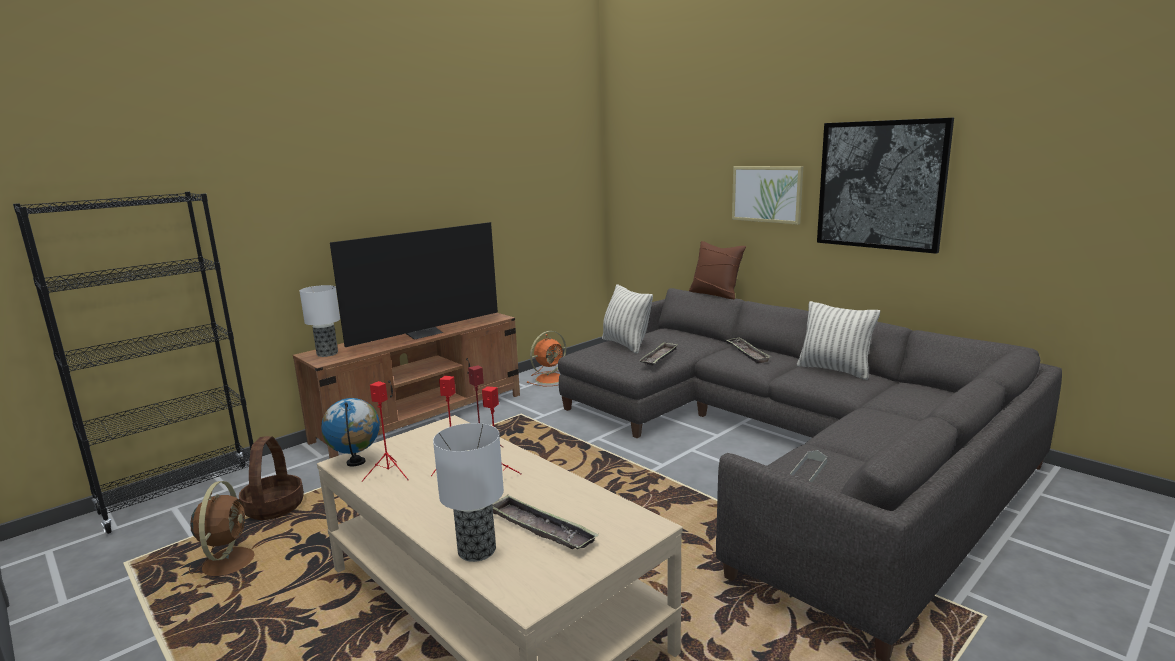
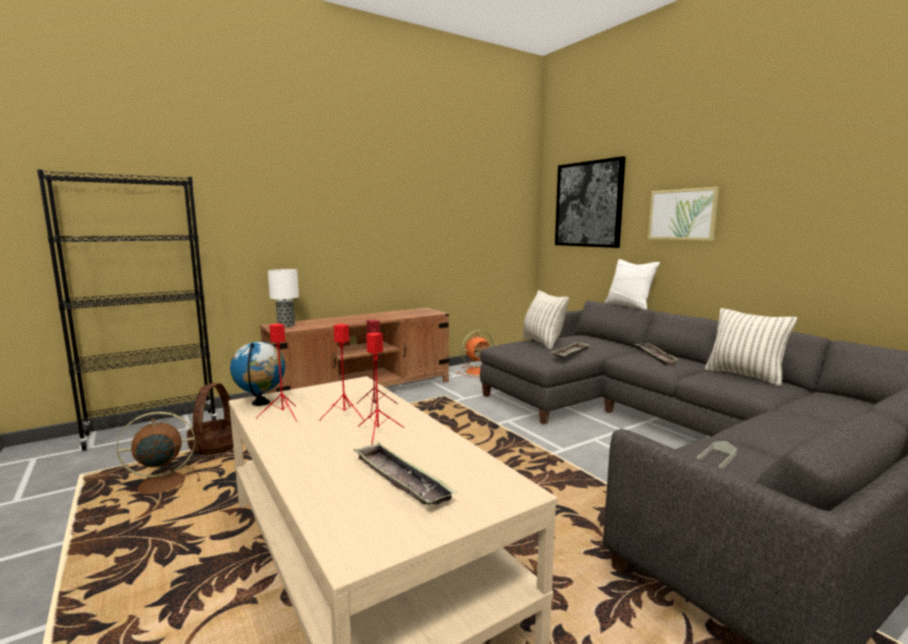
camera: 10 degrees right, 5 degrees down
brown fan [189,481,255,588] -> brown fan turned 120 degrees counterclockwise [116,412,200,498]
television [330,222,498,347] -> none
table lamp [433,423,504,562] -> none
brown pillow [689,241,746,299] -> white pillow [605,259,660,310]
picture [817,118,954,254] -> picture moved to [555,156,626,248]

